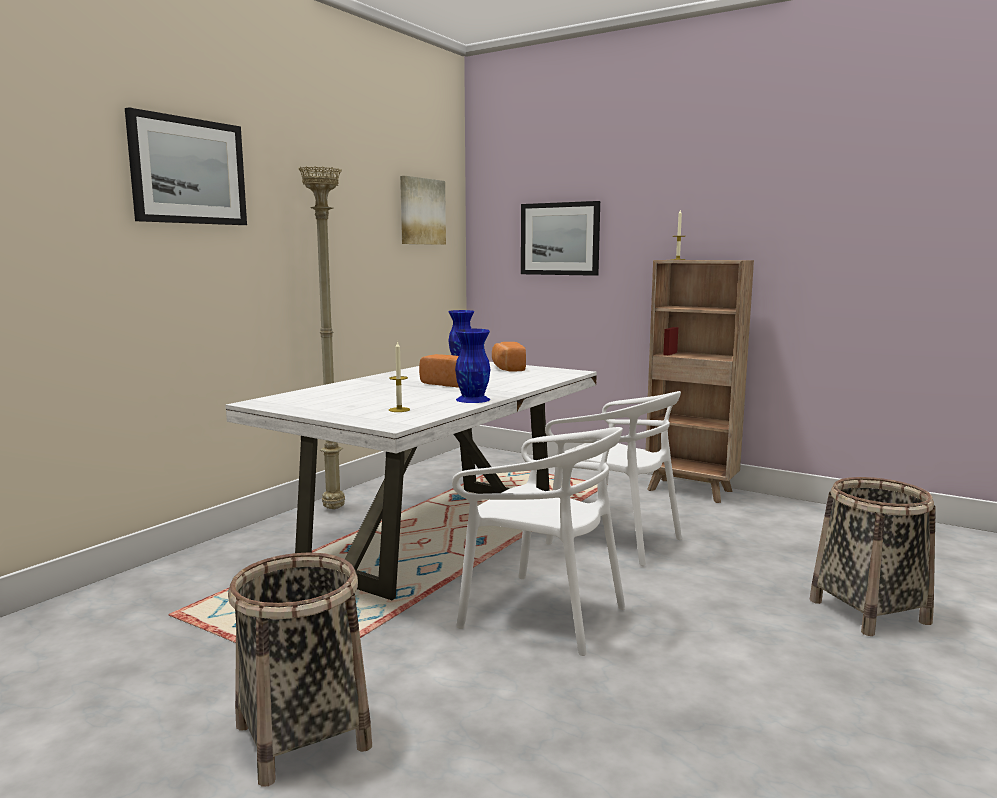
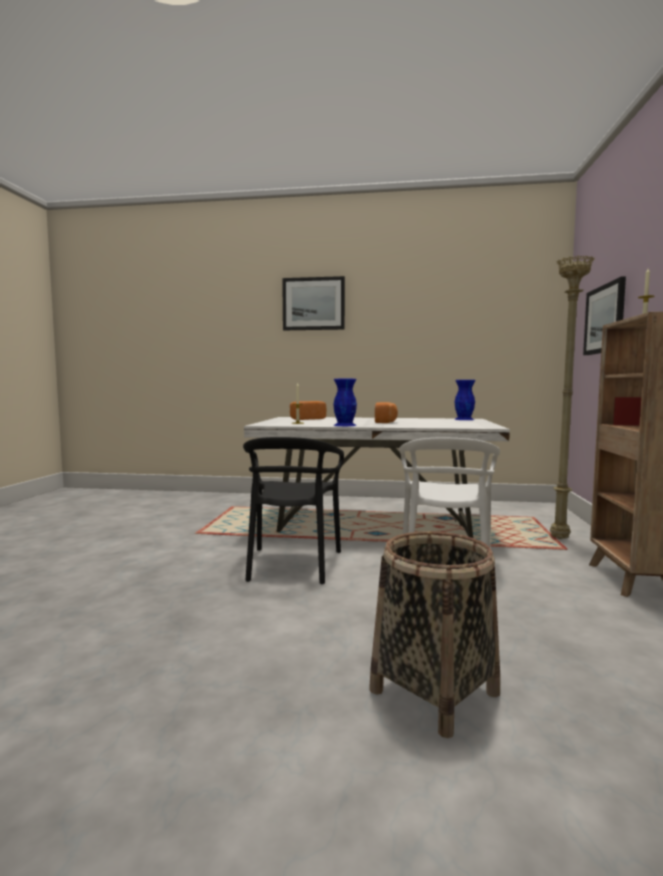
camera: 65 degrees right, 5 degrees down
basket [228,553,372,787] -> none
beige floor lamp [299,166,345,510] -> beige floor lamp moved to [550,255,595,539]
picture [400,176,446,245] -> none
white chair [452,427,626,656] -> black chair [243,437,344,584]
bread [492,342,526,372] -> bread moved to [290,401,326,420]

